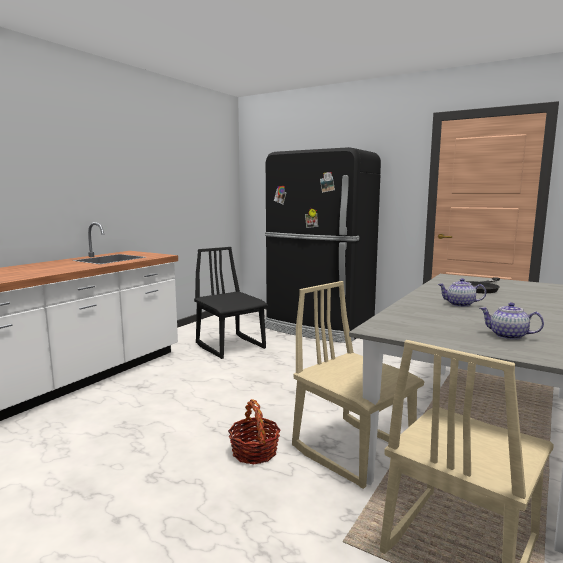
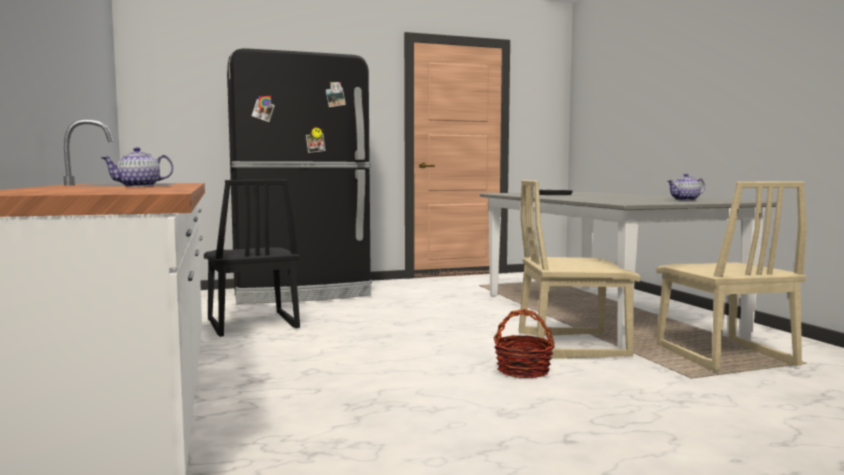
camera: 50 degrees left, 5 degrees down
black chair [194,247,268,359] -> black chair turned 120 degrees counterclockwise [204,180,300,337]
teapot [438,278,486,307] -> teapot moved to [101,147,173,187]

